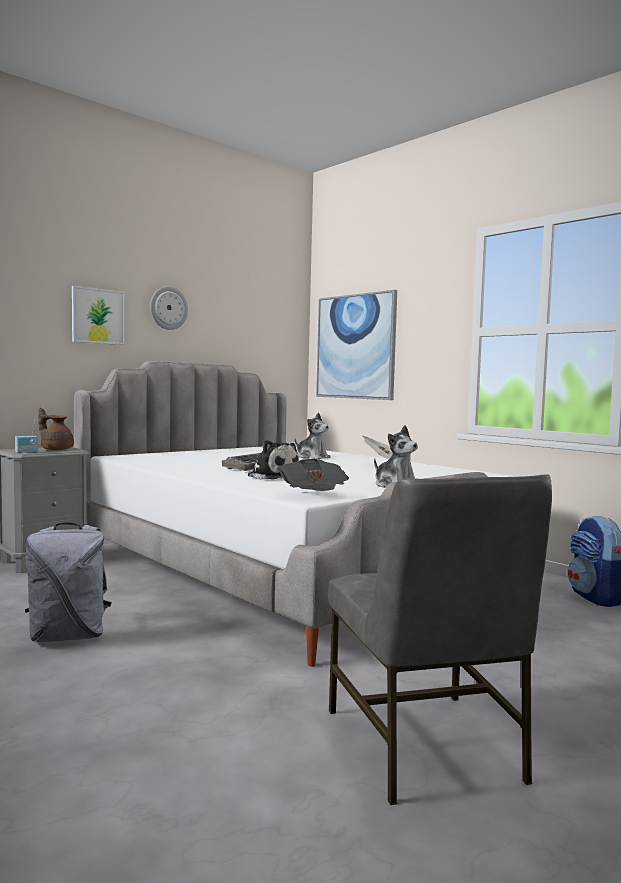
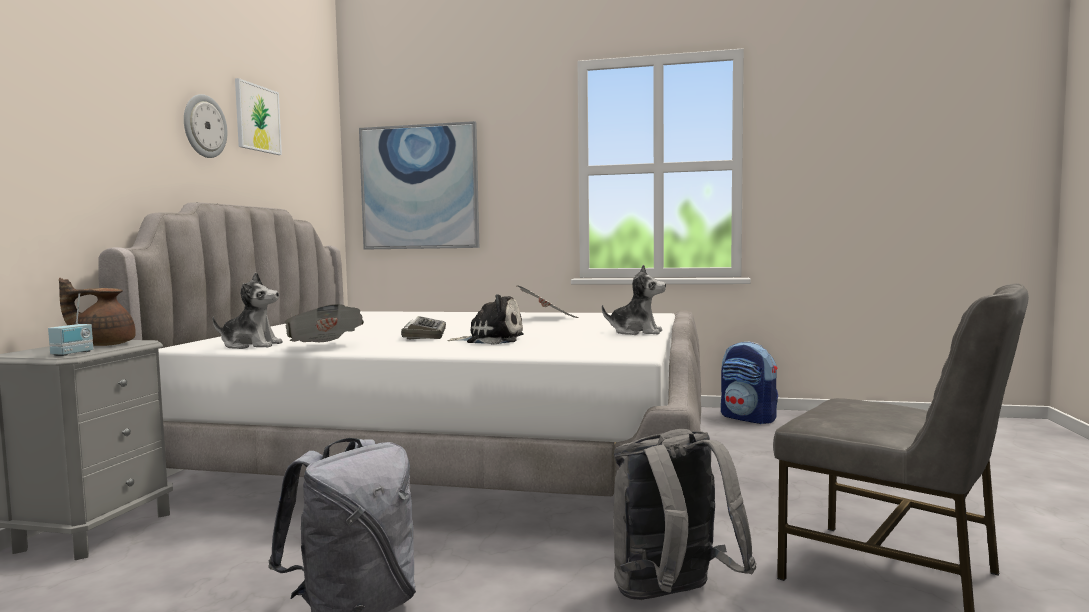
camera: 35 degrees left, 0 degrees up
picture [72,286,125,345] -> picture moved to [235,78,282,155]
newspaper [277,459,349,491] -> newspaper moved to [284,304,364,342]
plush toy [295,412,331,459] -> plush toy moved to [212,272,283,349]
none -> grey backpack [613,429,756,600]

